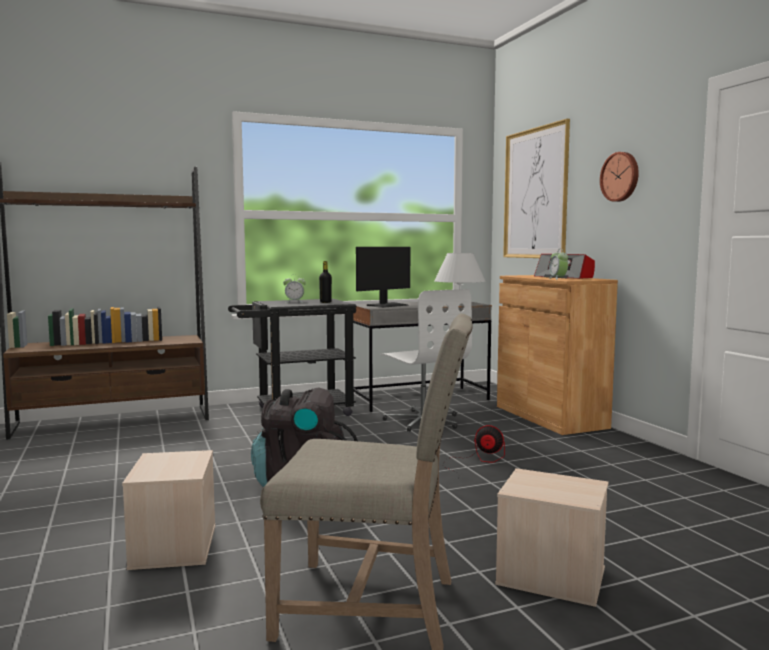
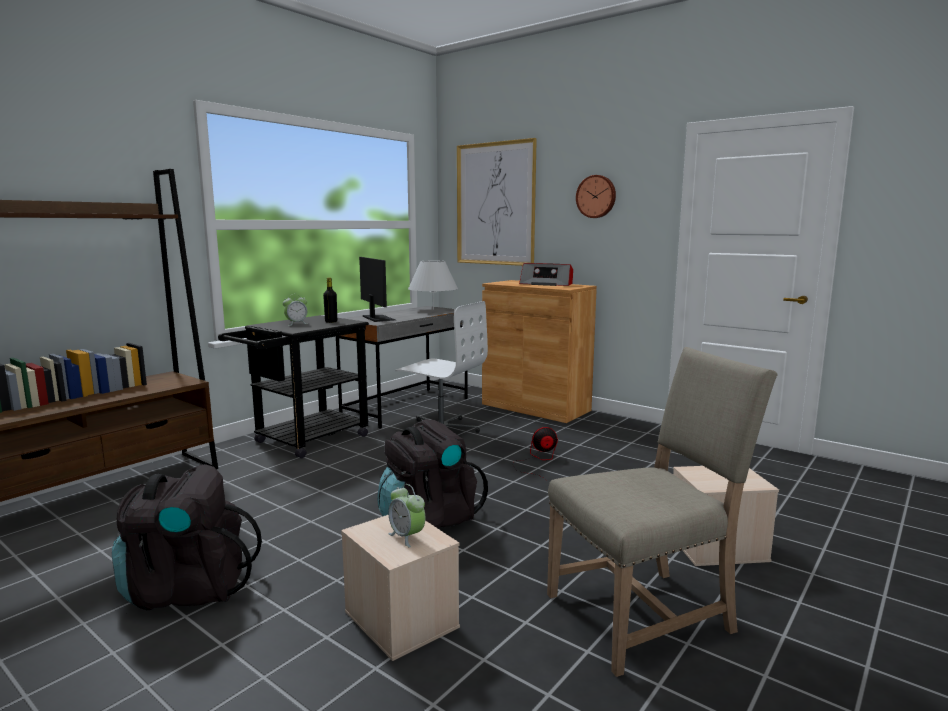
camera: 30 degrees left, 5 degrees up
monitor [356,247,410,308] -> monitor turned 45 degrees counterclockwise [359,257,395,322]
alarm clock [548,249,568,280] -> alarm clock moved to [388,484,425,548]
none -> black backpack [112,464,262,610]

